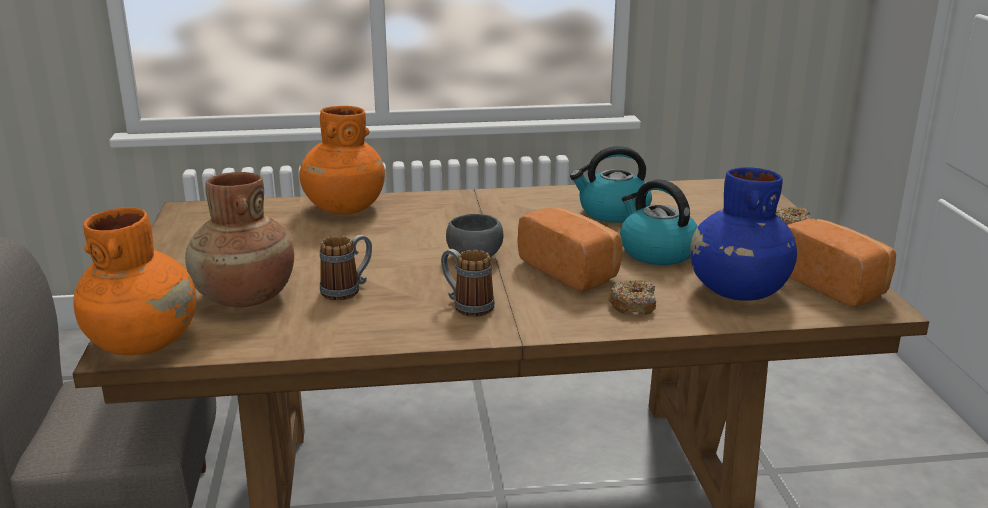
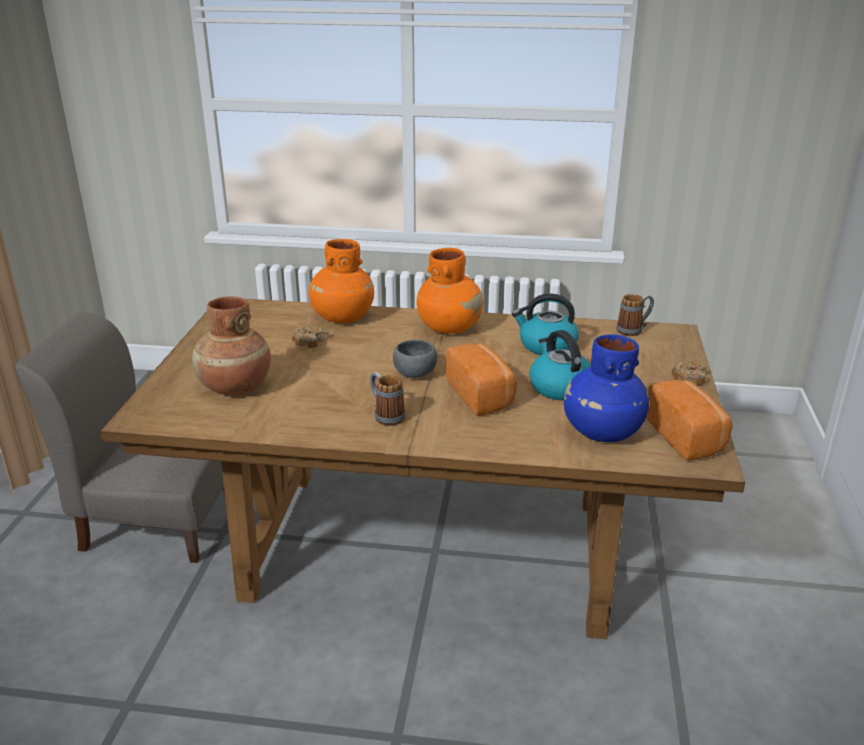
camera: 15 degrees right, 5 degrees up
orange vase [73,207,196,355] -> orange vase moved to [416,248,483,334]
mug [320,235,372,300] -> mug moved to [616,294,654,336]
donut [608,280,656,315] -> donut moved to [292,325,325,348]

